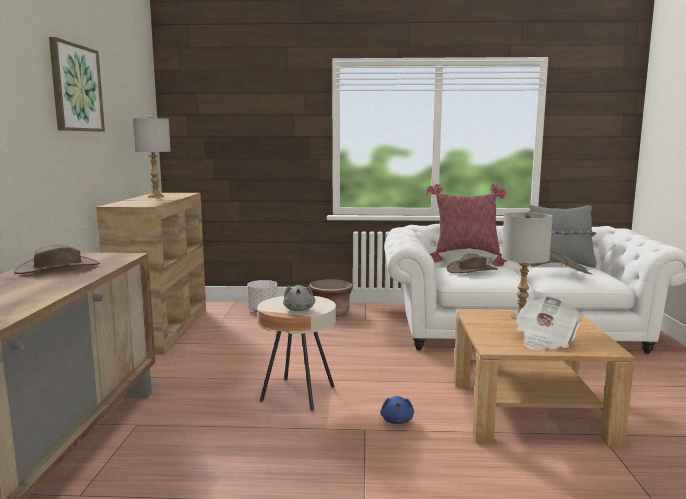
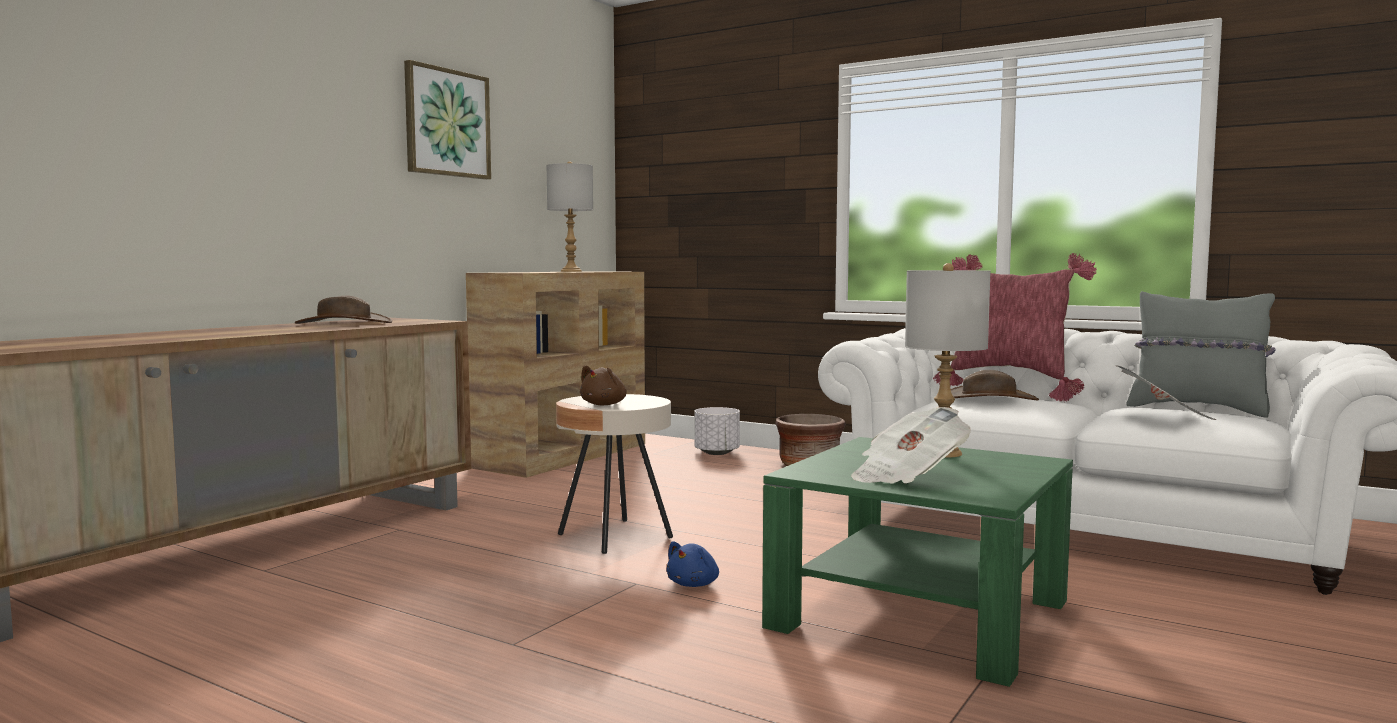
camera: 30 degrees right, 5 degrees down
grey plush toy [283,285,315,311] -> brown plush toy [580,365,627,405]
brown coffee table [454,310,635,447] -> green coffee table [762,437,1073,687]

